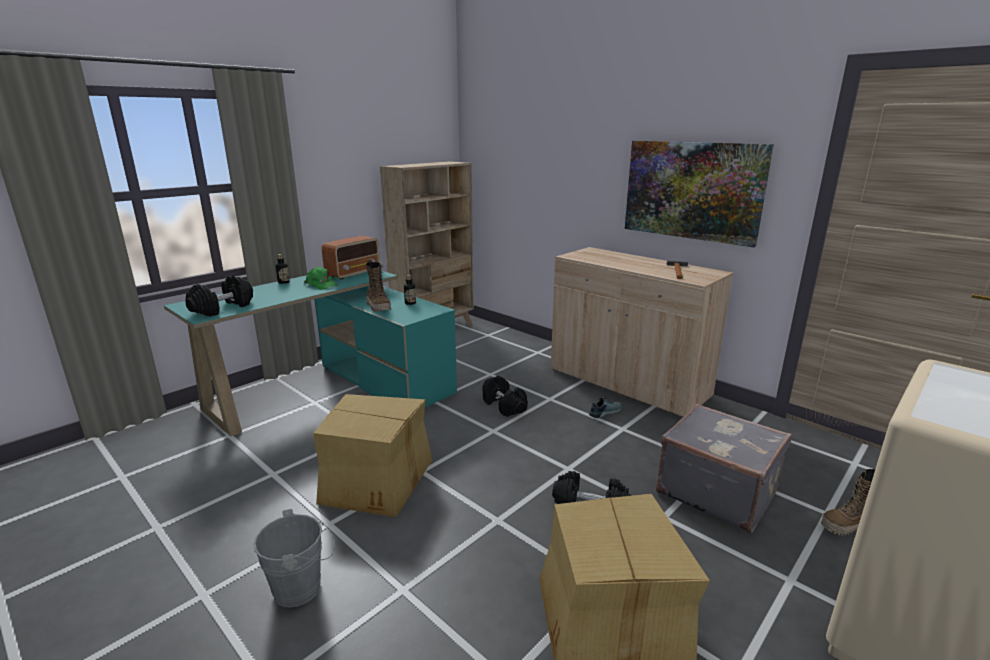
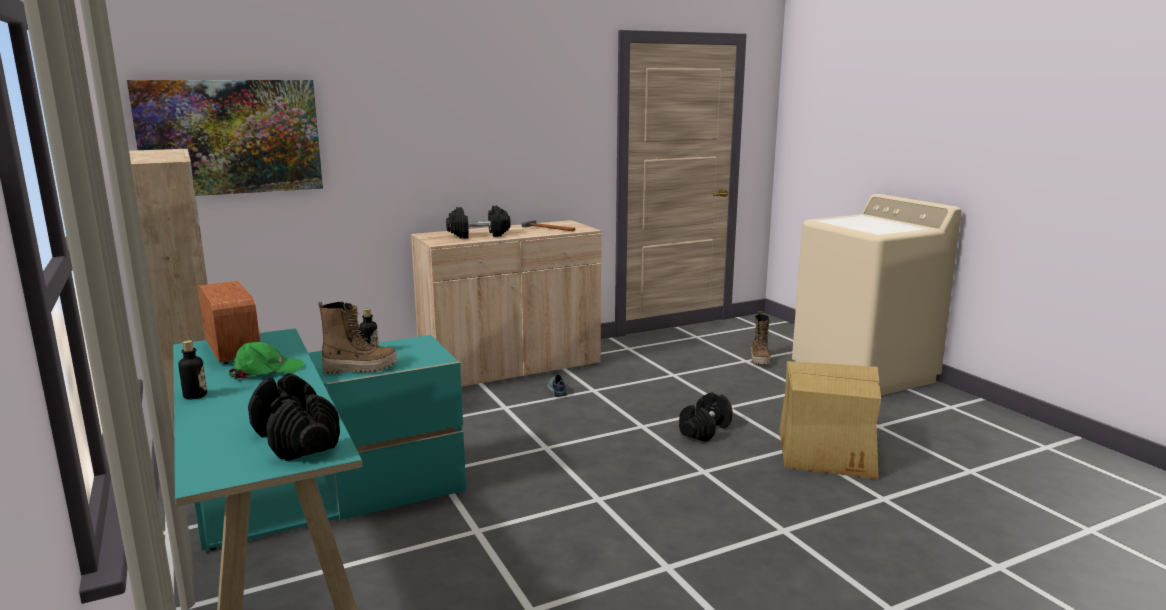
camera: 70 degrees left, 5 degrees down
grey bucket [253,509,335,608] -> none
cardboard box [313,394,432,517] -> none
black dumbbell [482,376,528,417] -> black dumbbell moved to [446,205,511,239]
picture [625,141,774,247] -> picture moved to [127,80,323,196]
grey suitcase [656,404,792,533] -> none

